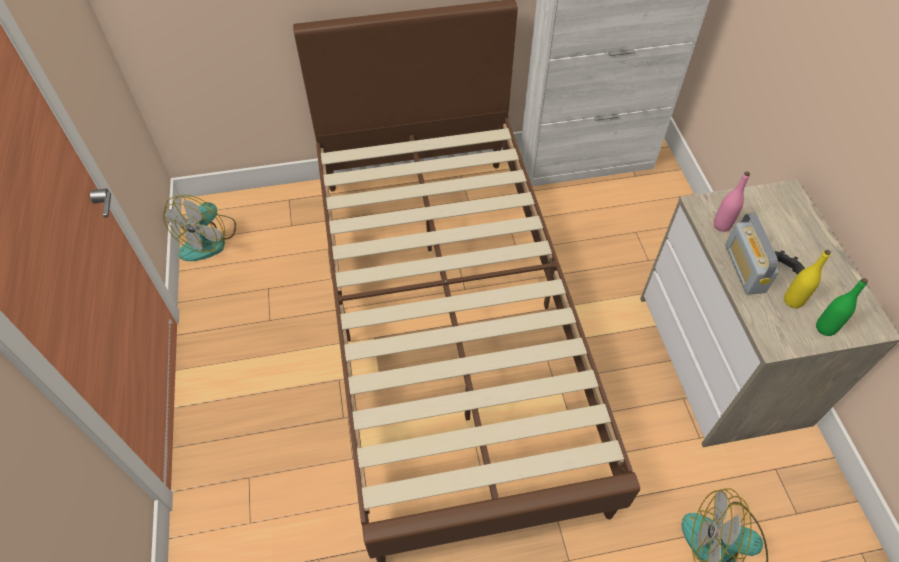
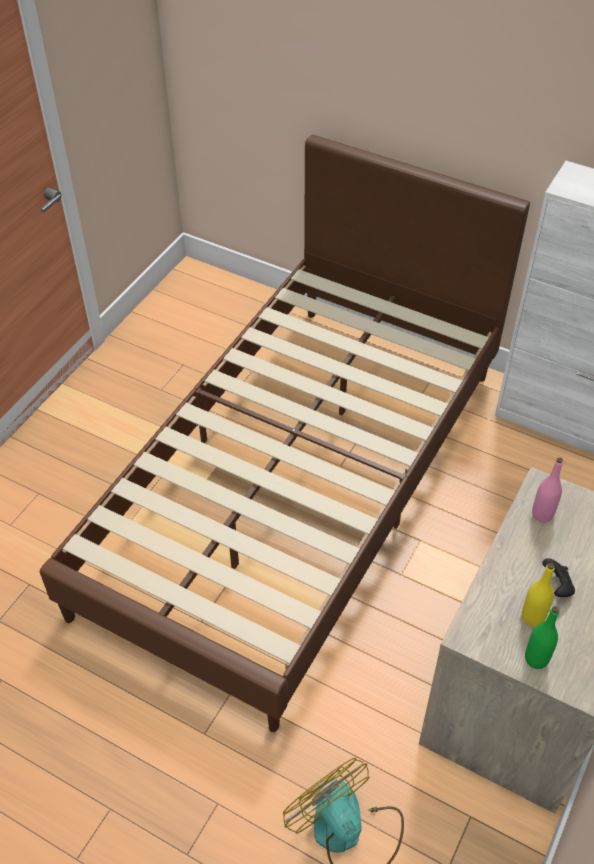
camera: 40 degrees right, 5 degrees down
fan [163,195,236,261] -> none
radio [725,213,779,295] -> none

